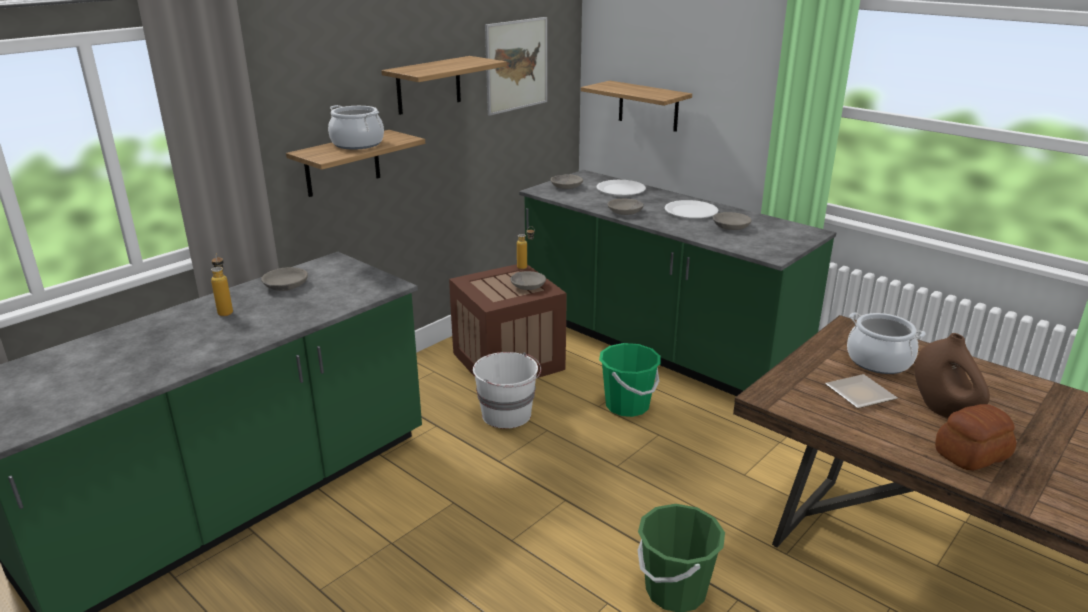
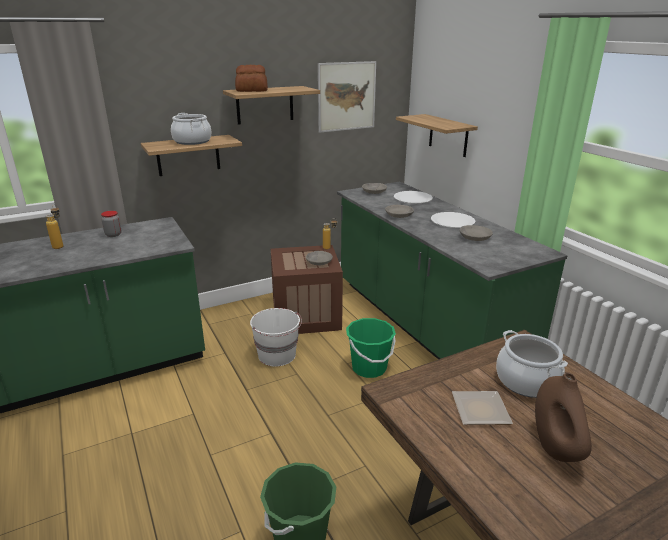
camera: 20 degrees right, 0 degrees up
grey bowl [261,267,308,291] -> jar [101,211,121,237]
bread [935,404,1016,471] -> bread moved to [235,65,268,92]

